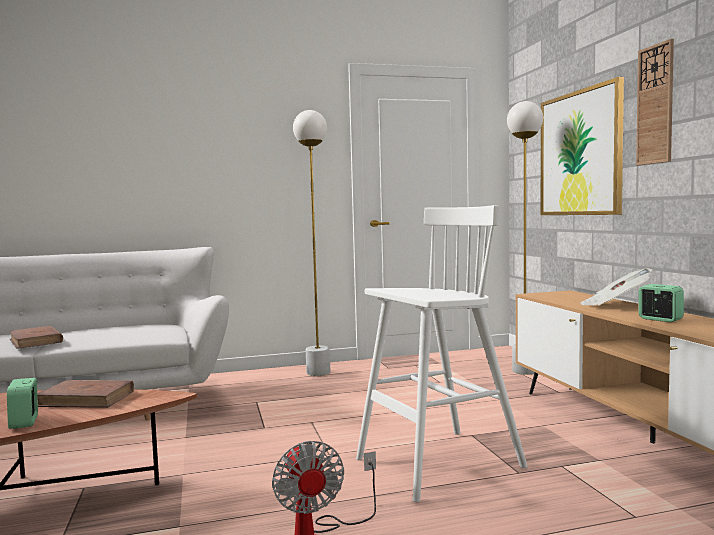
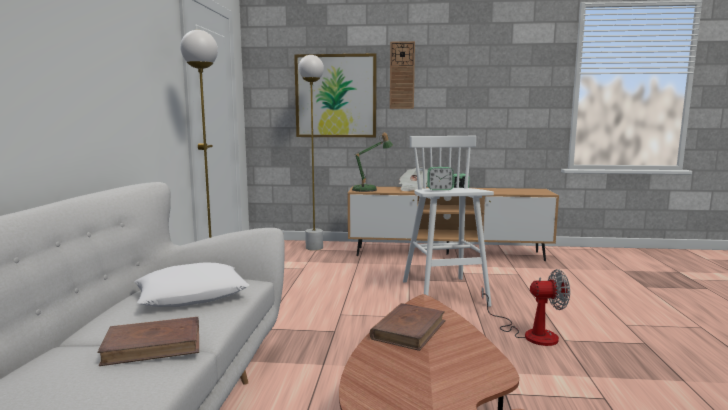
camera: 70 degrees left, 5 degrees up
alarm clock [7,378,38,429] -> alarm clock moved to [427,167,454,190]
none -> white pillow [134,263,249,307]
none -> table lamp [352,132,393,192]

